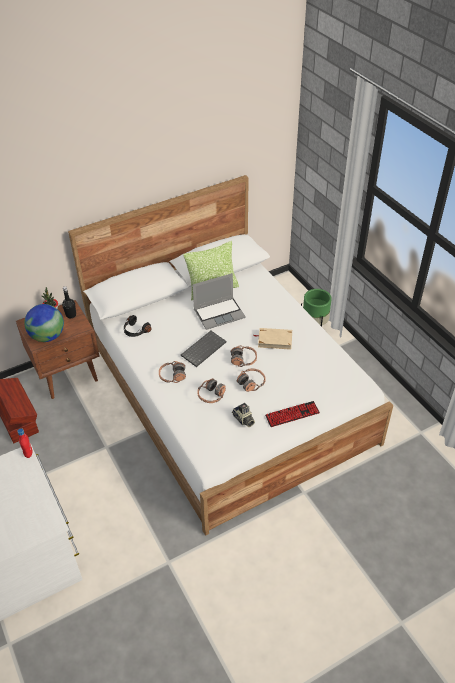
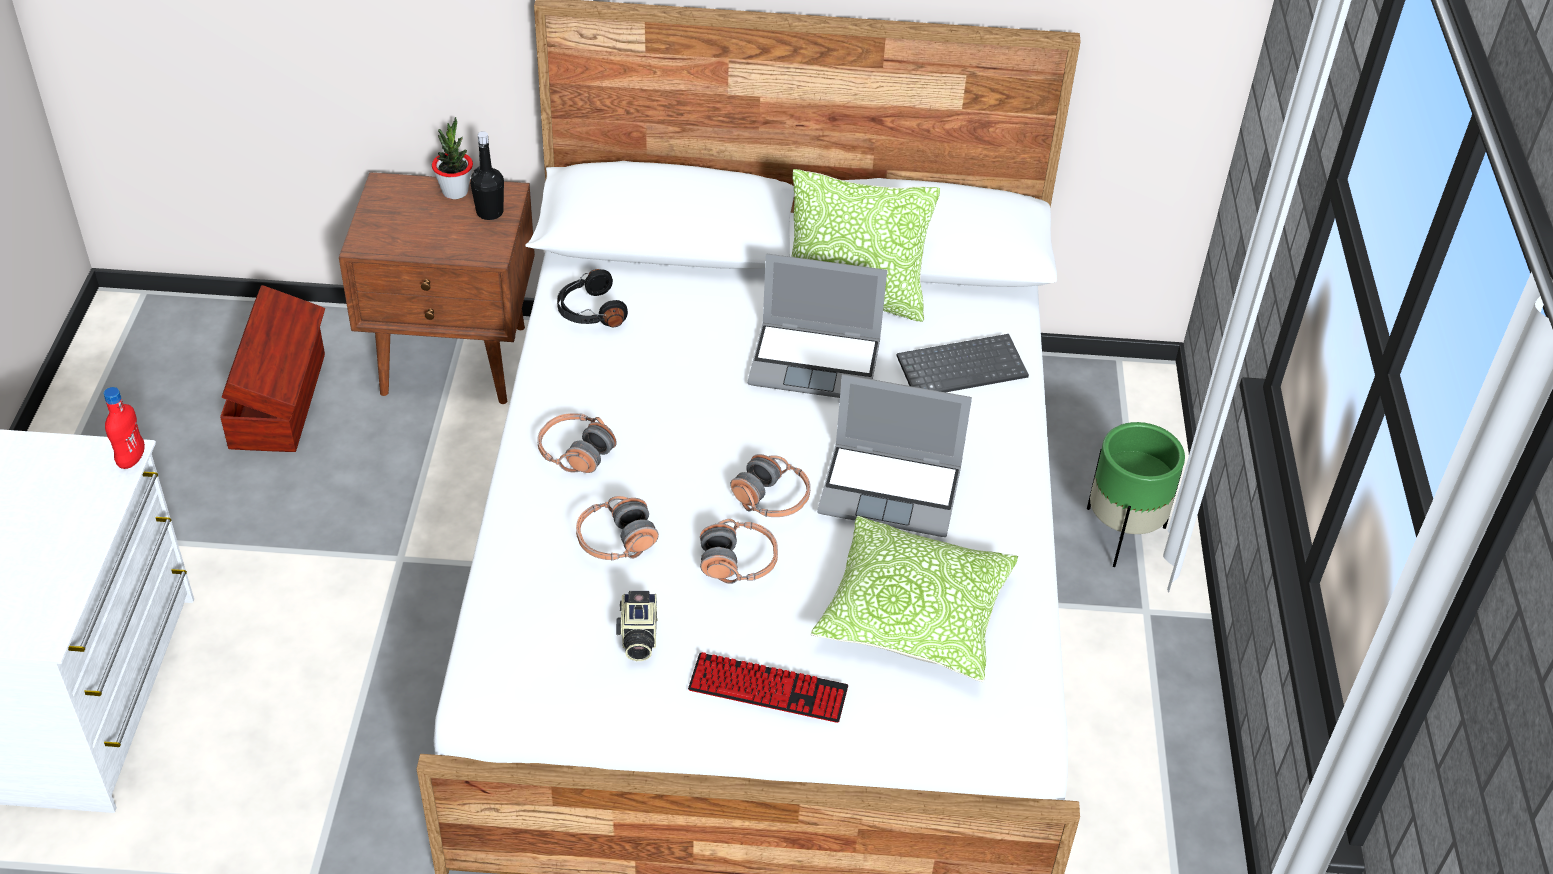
camera: 30 degrees right, 0 degrees up
globe [24,304,64,342] -> none
keyboard [181,331,227,367] -> keyboard moved to [896,334,1029,392]
beige book [254,328,292,350] -> laptop [817,374,972,537]
none -> pillow [811,516,1018,682]

